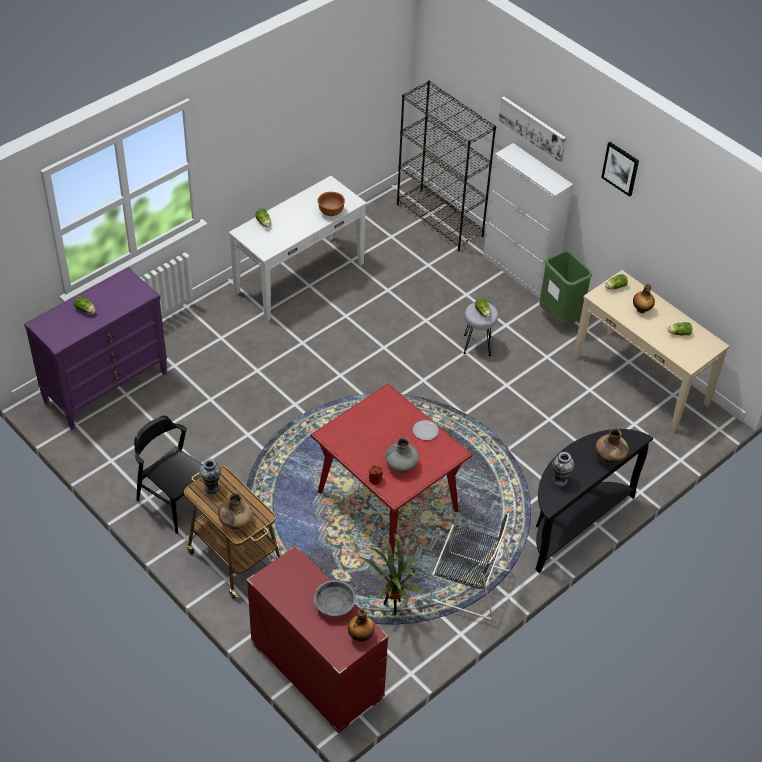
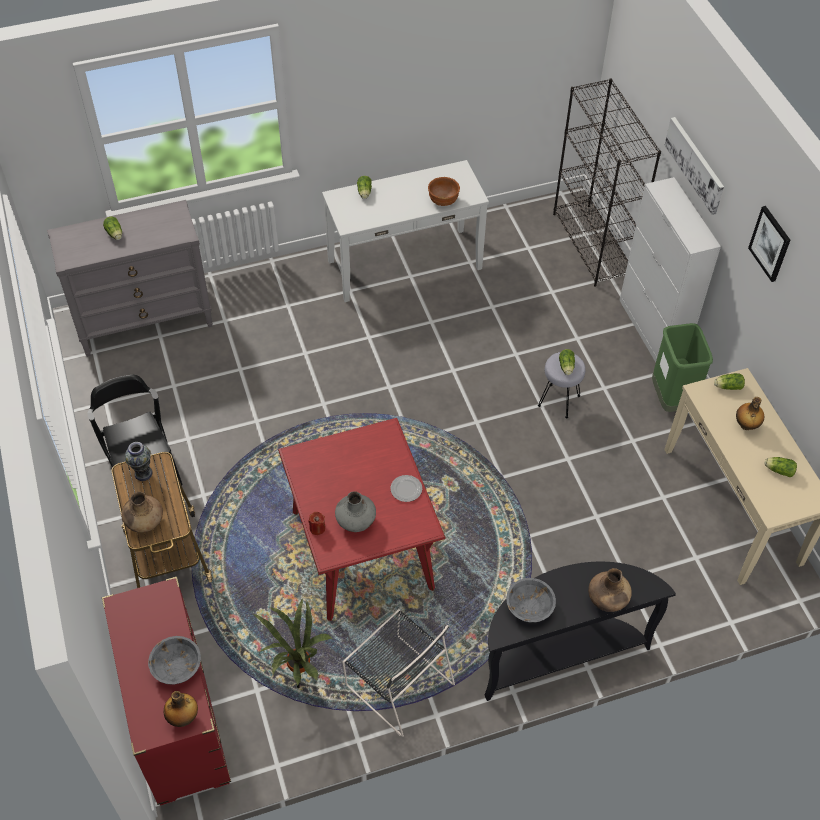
camera: 25 degrees right, 5 degrees up
purple dresser [24,267,167,430] -> grey dresser [47,200,213,357]
vase [552,452,574,487] -> grey bowl [506,578,556,622]

